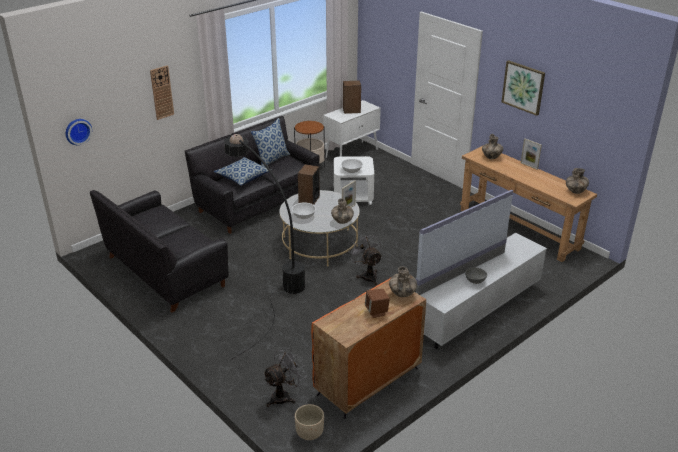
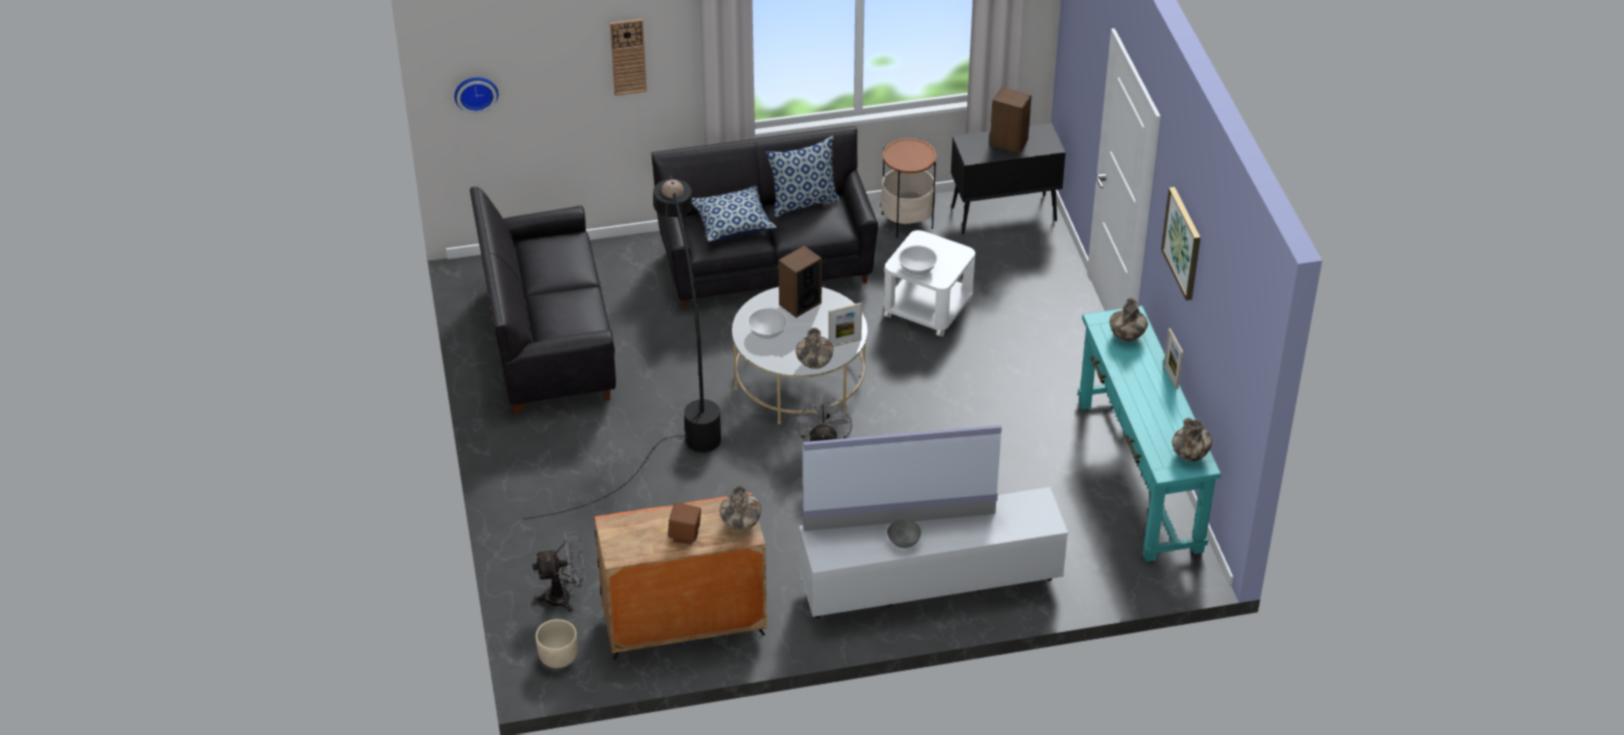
camera: 30 degrees right, 10 degrees up
white cabinet [324,100,381,158] -> black cabinet [951,123,1066,234]
brown console table [460,145,597,262] -> turquoise console table [1078,306,1221,562]

